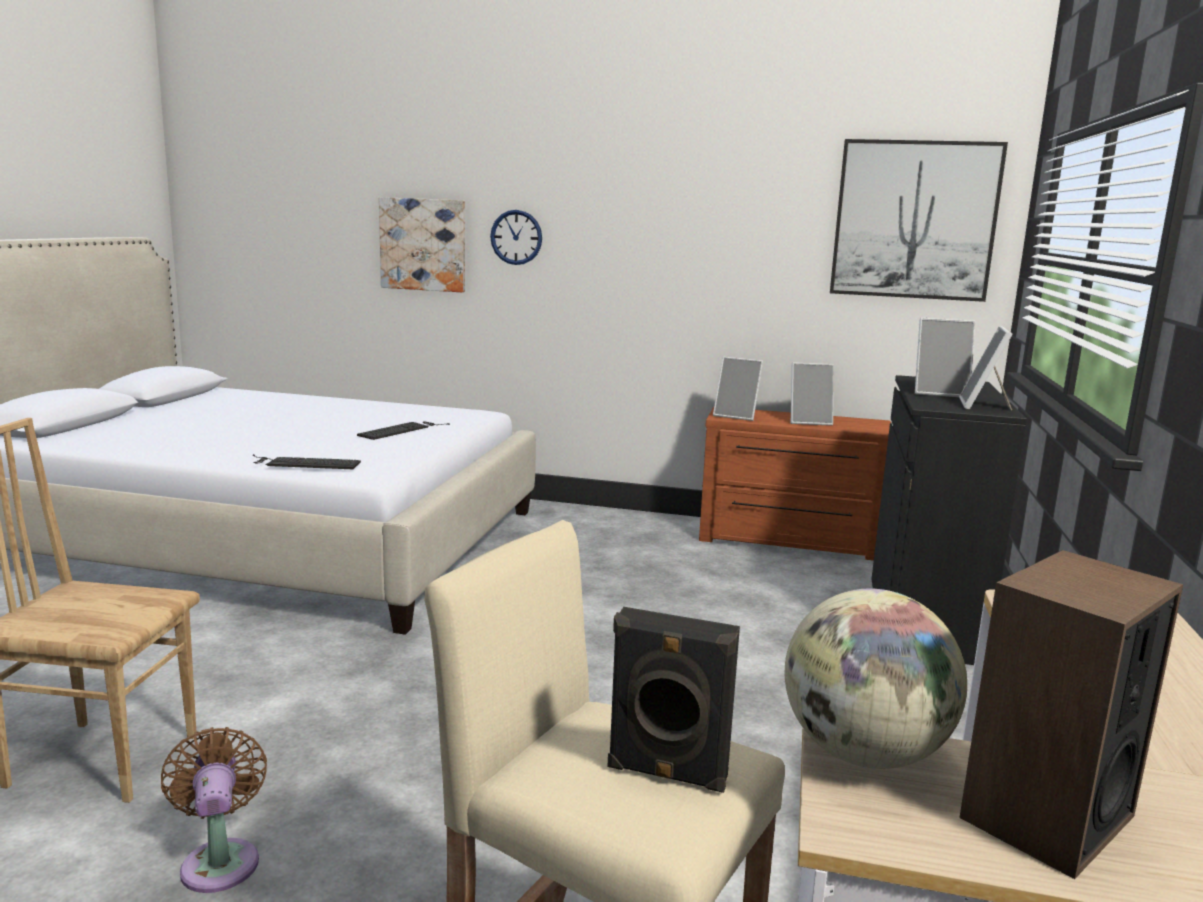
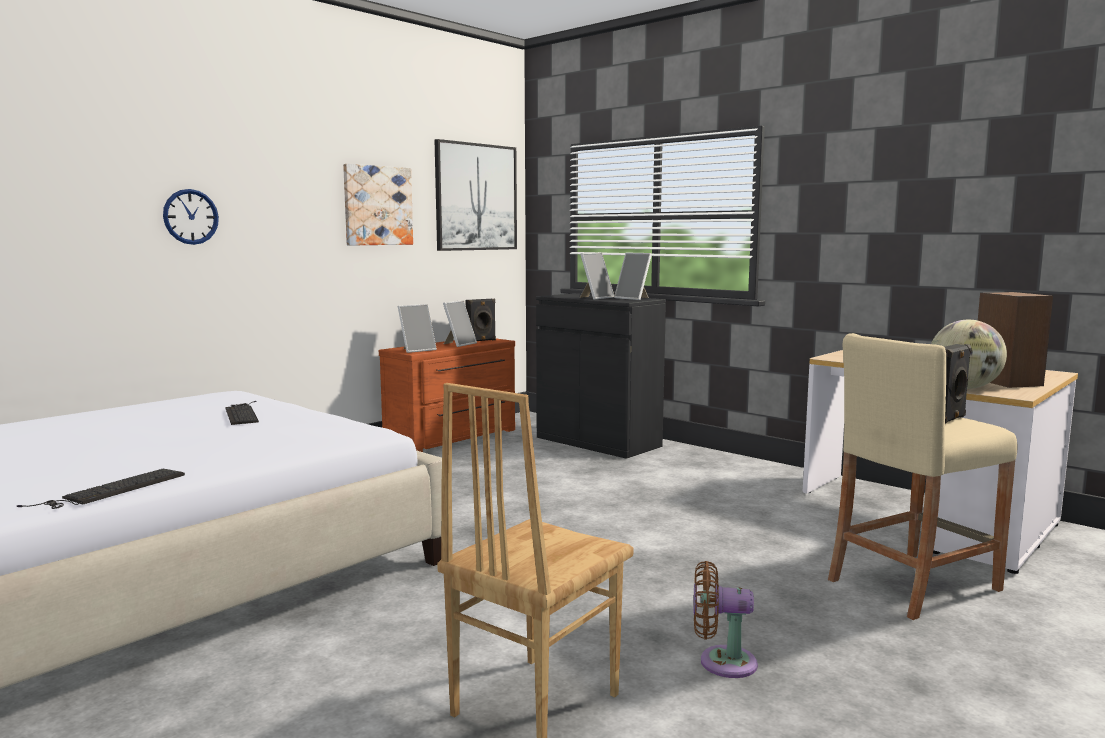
camera: 60 degrees left, 5 degrees down
keyboard [253,454,361,469] -> keyboard moved to [16,469,185,509]
picture [379,197,465,292] -> picture moved to [343,164,413,245]
none -> black speaker [466,299,496,341]

